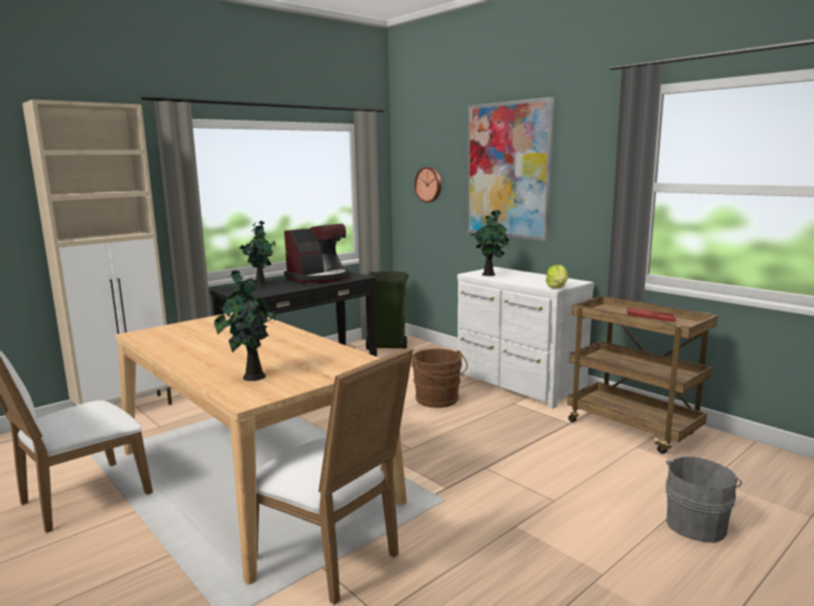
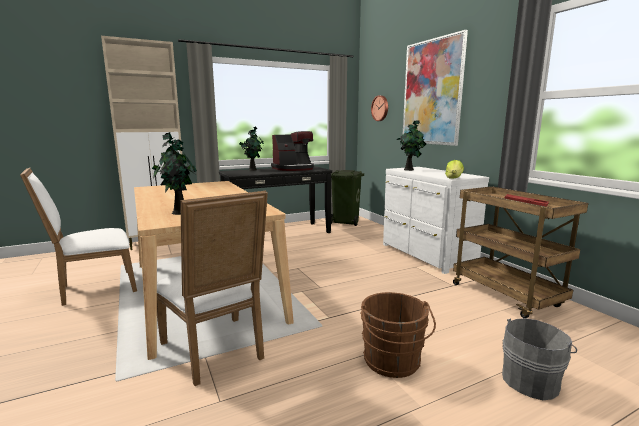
camera: 15 degrees right, 0 degrees up
brown bucket [411,349,468,408] -> brown bucket moved to [360,292,436,378]

